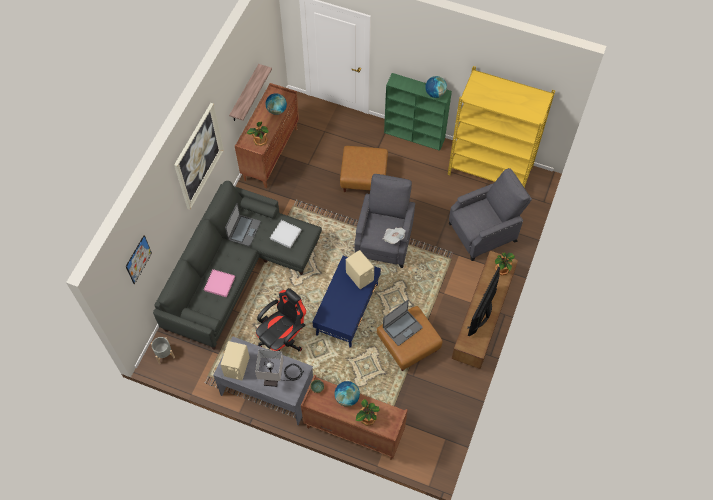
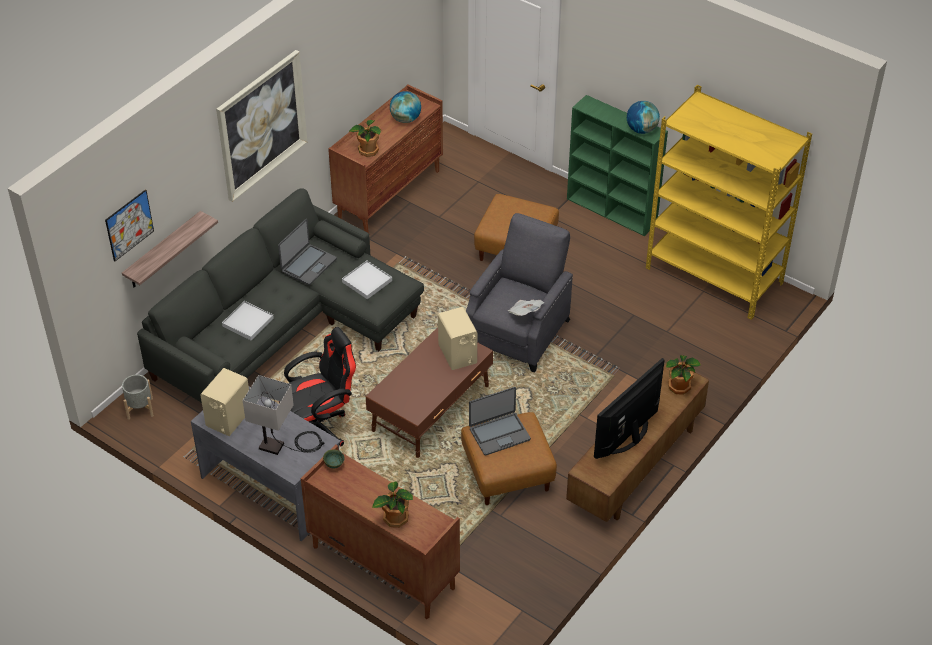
camera: 15 degrees right, 15 degrees down
pink tray [204,269,235,297] -> white tray [222,301,274,341]
shelf [229,64,272,121] -> shelf moved to [122,211,218,287]
blue coffee table [313,256,381,348] -> brown coffee table [366,327,493,458]
globe [335,381,360,407] -> none
grey armchair [449,168,532,261] -> none

